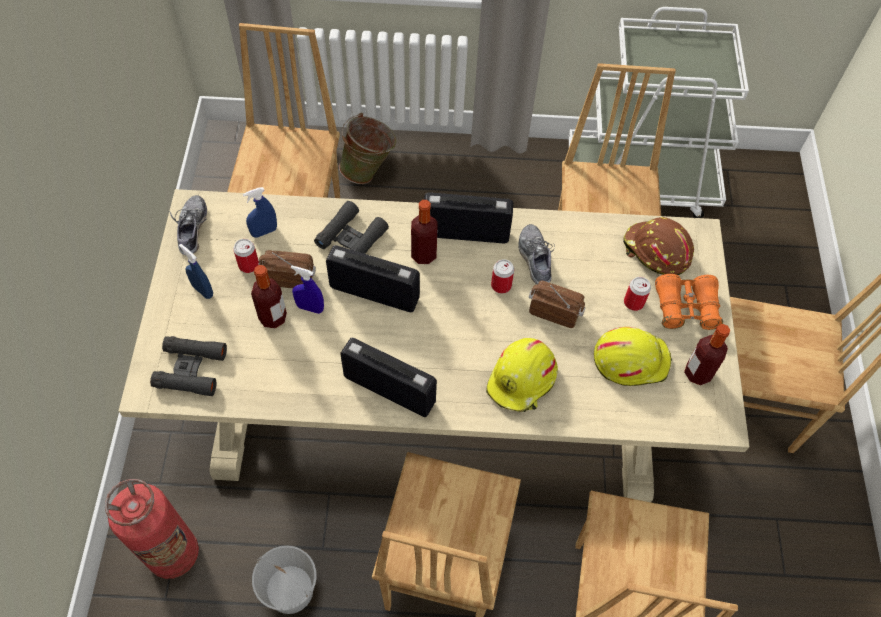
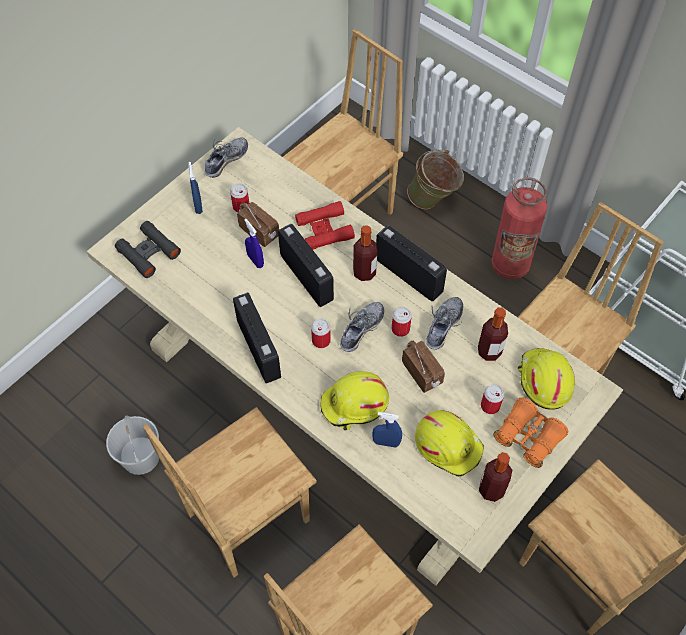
camera: 40 degrees right, 0 degrees up
fire extinguisher [105,479,199,579] -> fire extinguisher moved to [491,177,547,279]
blue spray bottle [243,187,277,238] -> blue spray bottle moved to [372,412,402,448]
bottle [251,265,287,328] -> bottle moved to [478,307,508,361]
black binoculars [314,201,389,254] -> red binoculars [295,201,355,250]
brown hard hat [623,217,694,275] -> yellow hard hat [518,348,575,410]
none -> can [311,319,331,348]
none -> shoe [340,302,384,352]

